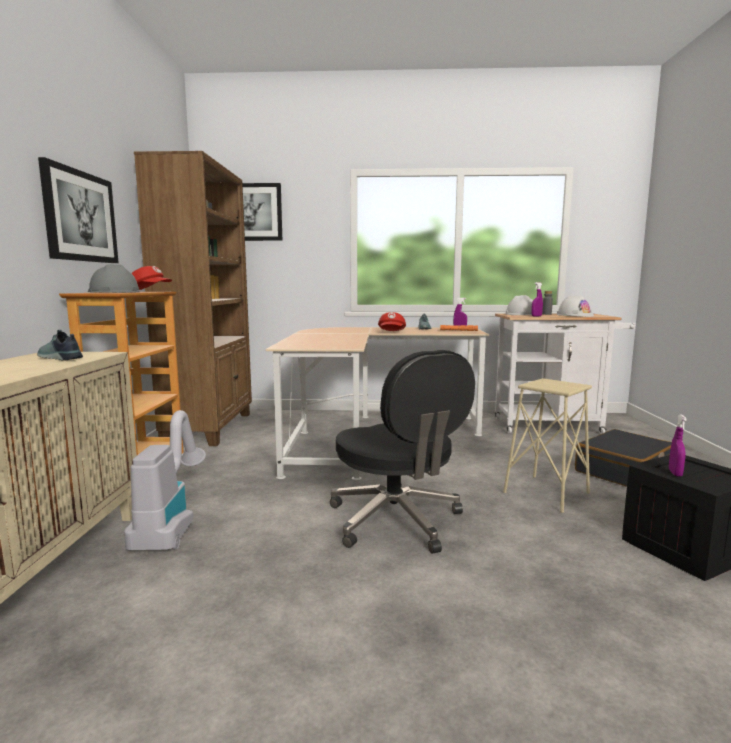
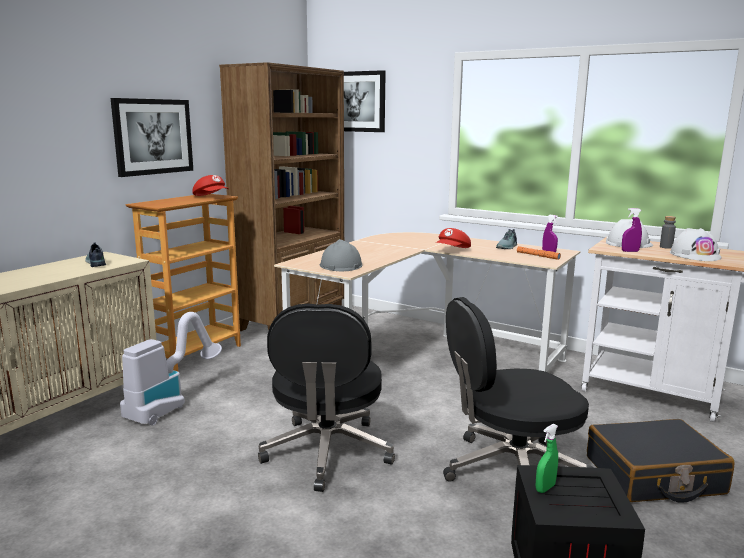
camera: 30 degrees right, 5 degrees up
grey hard hat [88,264,140,293] -> grey hard hat moved to [320,239,362,271]
beige stool [503,378,592,513] -> black office chair [443,297,594,482]
purple spray bottle [669,414,687,477] -> green spray bottle [536,424,558,493]

